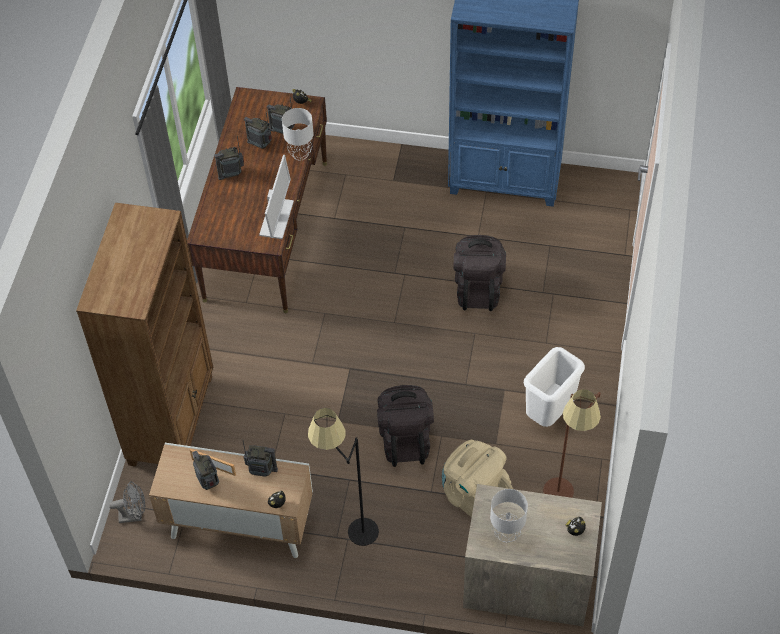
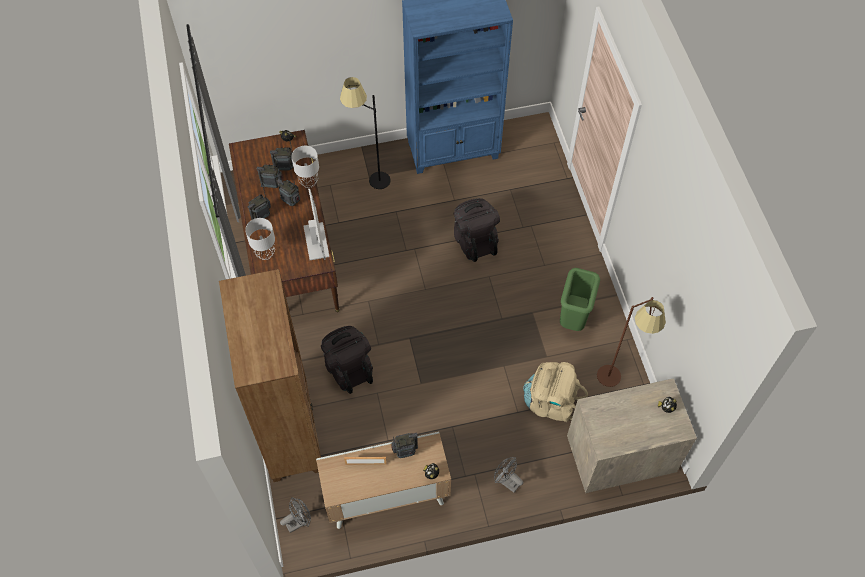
camera: 25 degrees left, 5 degrees up
radio [193,451,219,490] -> radio moved to [277,179,300,206]
black floor lamp [308,408,379,546] -> black floor lamp moved to [340,77,391,189]
black backpack [377,385,434,467] -> black backpack moved to [321,326,373,394]
grey table lamp [490,489,528,543] -> grey table lamp moved to [245,218,275,260]
white trash can [524,347,585,427] -> green trash can [560,268,600,331]
none -> grey fan [494,457,523,493]

